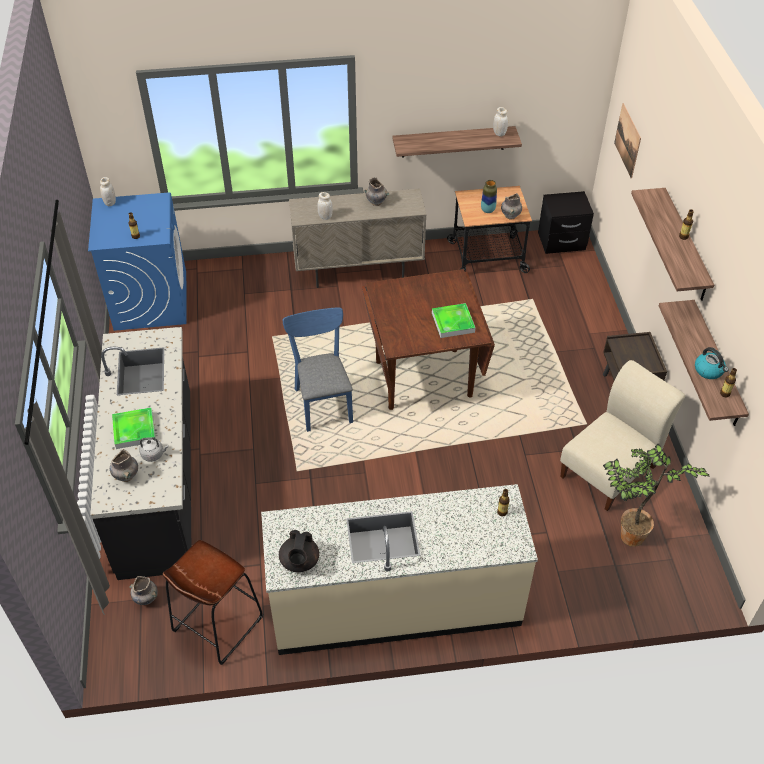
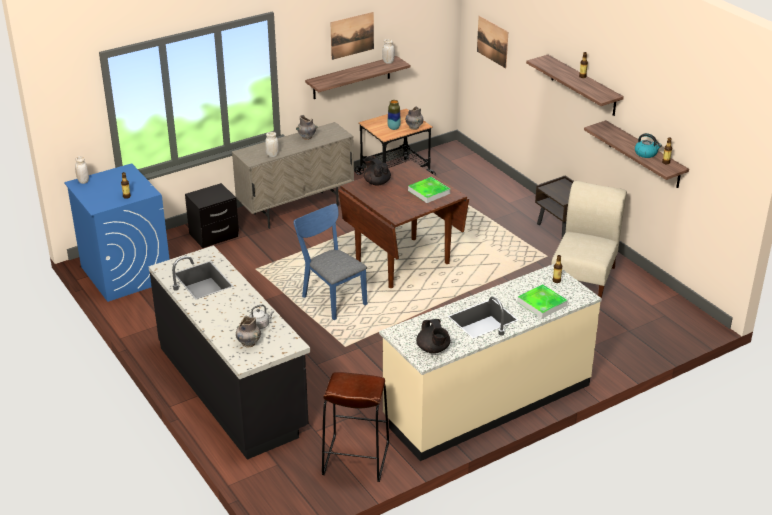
camera: 25 degrees left, 15 degrees down
tray [112,407,156,449] -> tray moved to [517,284,568,319]
grey vase [129,576,158,605] -> none
black nightstand [538,191,594,254] -> black nightstand moved to [185,183,239,248]
potted plant [603,444,710,547] -> none
none -> picture [330,12,374,60]
none -> black teapot [364,156,391,186]

